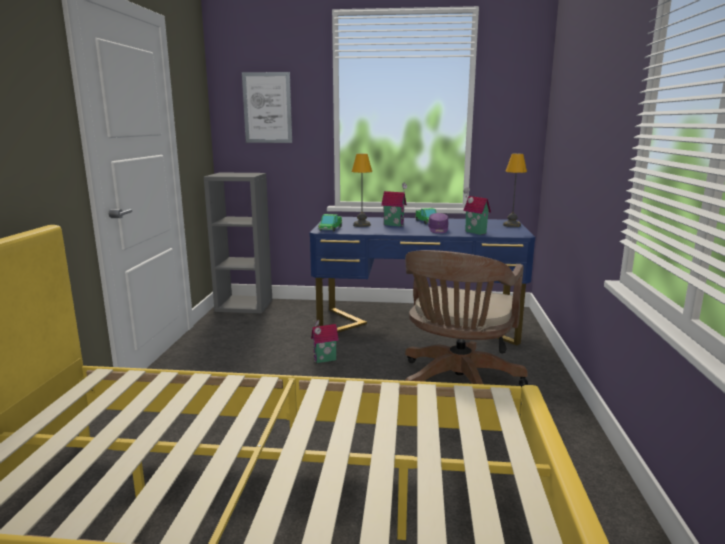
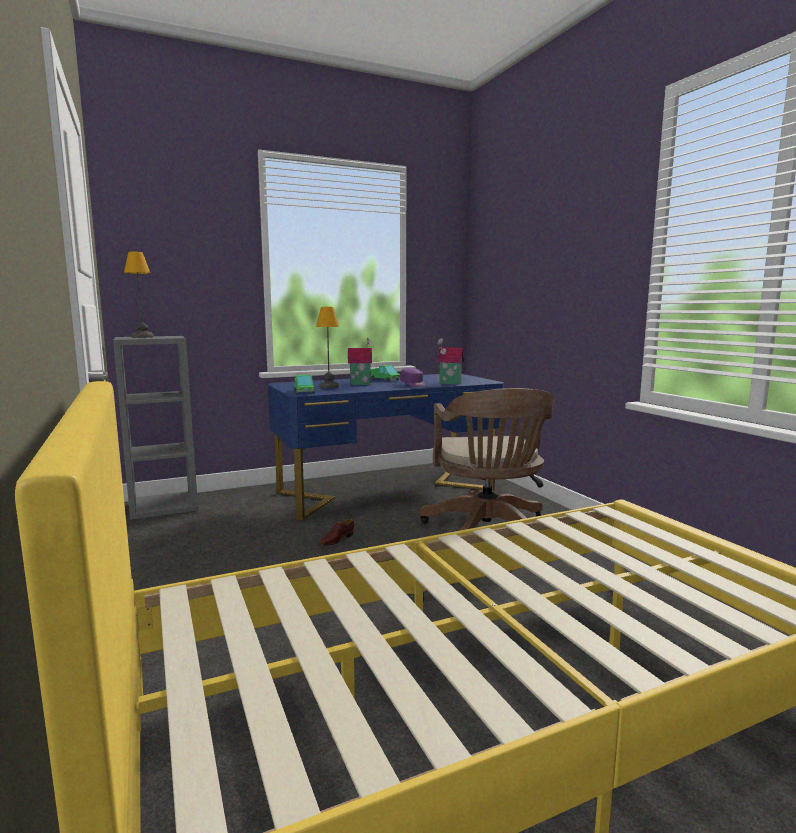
camera: 30 degrees left, 5 degrees down
picture [242,72,292,143] -> none
toy house [311,320,339,363] -> brown shoe [319,519,354,546]
table lamp [503,154,527,227] -> table lamp moved to [124,251,154,338]

